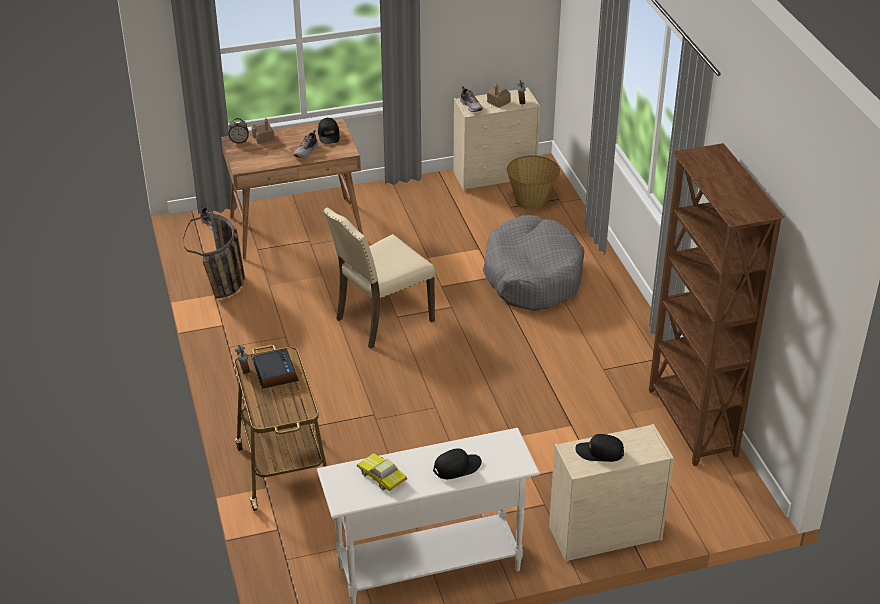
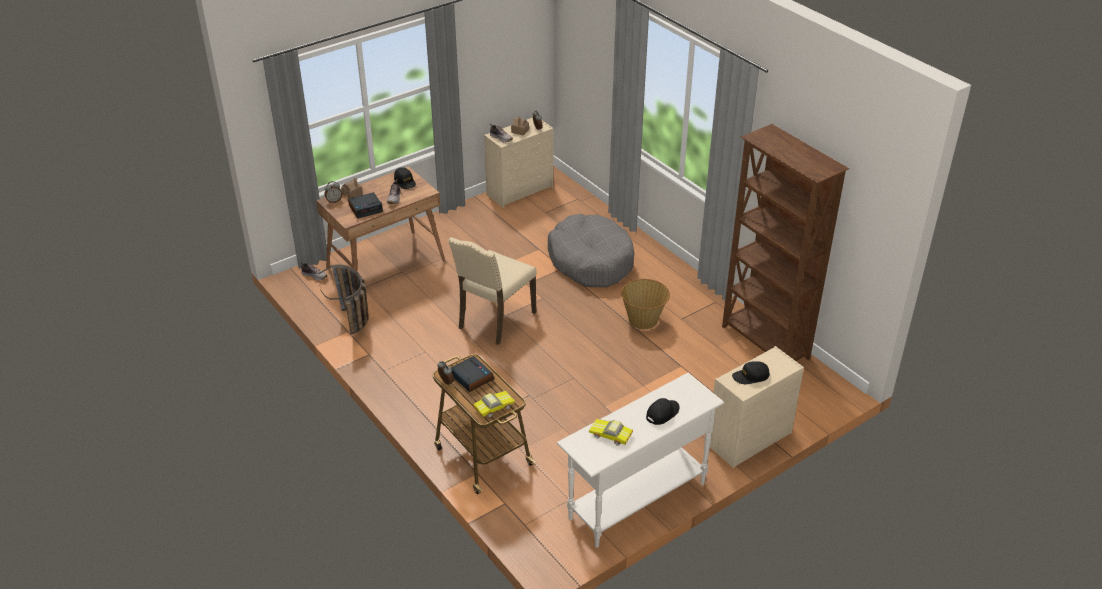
camera: 20 degrees left, 0 degrees up
basket [507,155,560,210] -> basket moved to [621,279,670,329]
none -> alarm clock [348,192,383,218]
none -> toy car [473,391,515,417]

